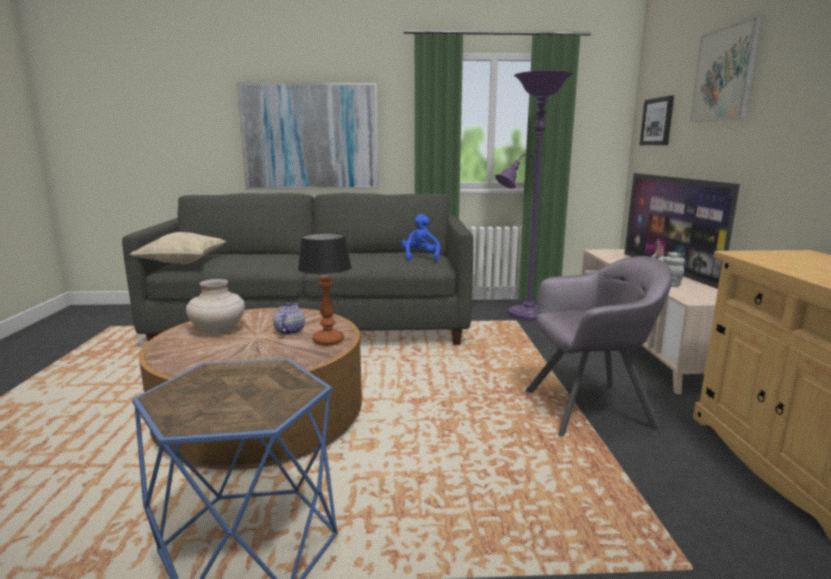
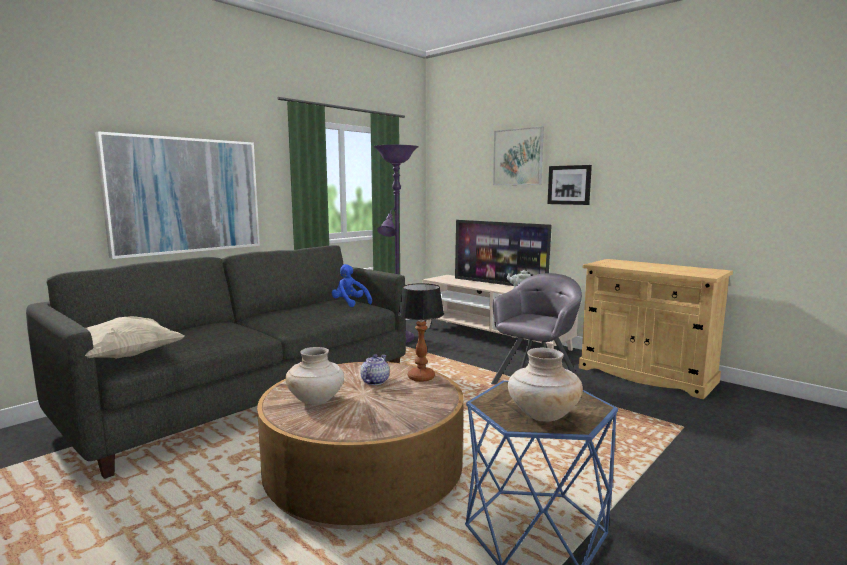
camera: 45 degrees left, 5 degrees down
teapot [273,302,305,335] -> teapot turned 60 degrees clockwise [360,354,390,385]
picture [640,95,674,145] -> picture moved to [547,165,592,205]
none -> beige vase [508,347,583,422]

